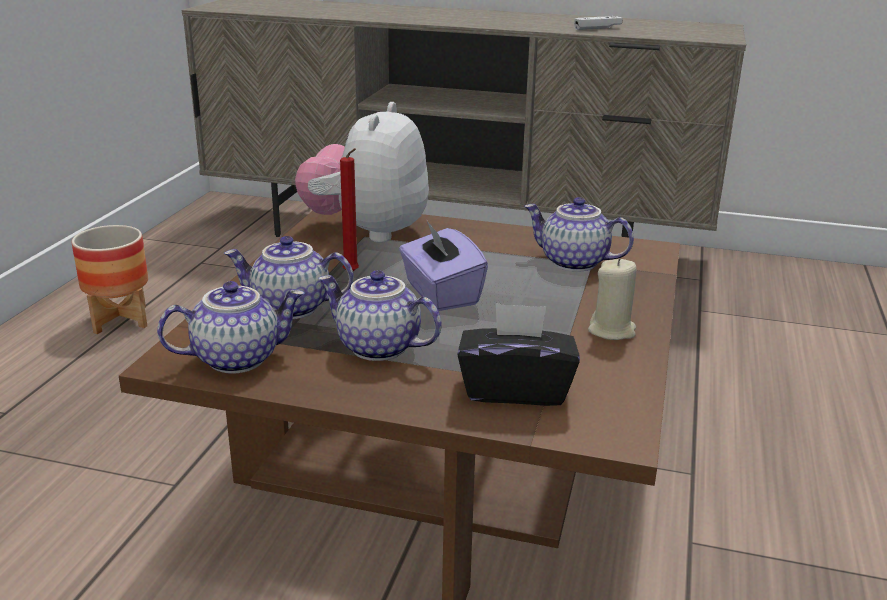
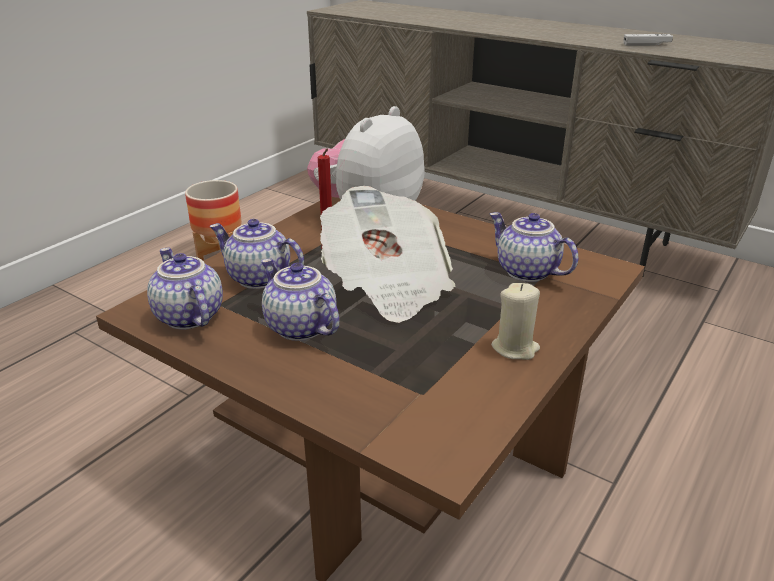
camera: 20 degrees right, 5 degrees up
teapot [157,281,305,374] -> teapot turned 120 degrees counterclockwise [147,247,223,330]
purple tissue box [399,221,488,311] -> newspaper [320,186,455,323]
black tissue box [458,303,580,406] -> none

